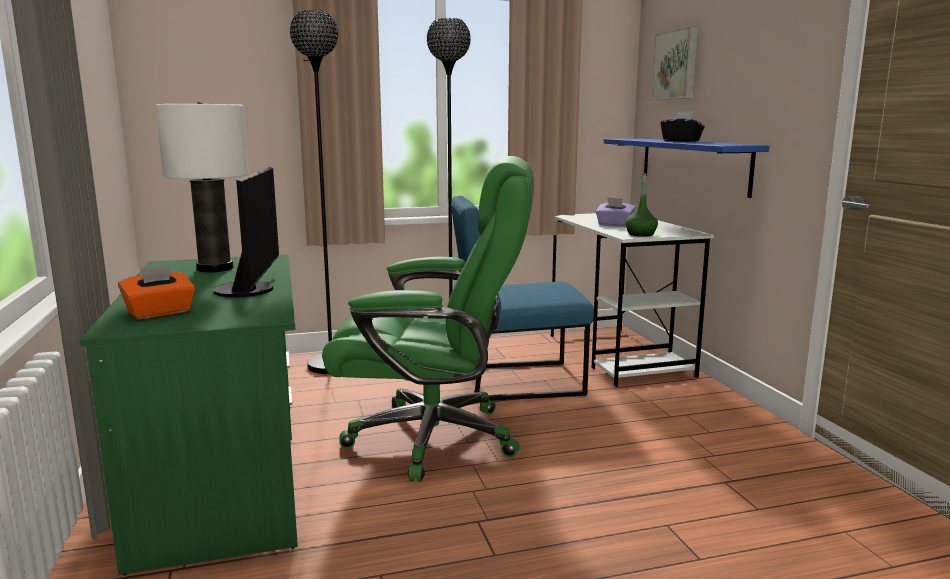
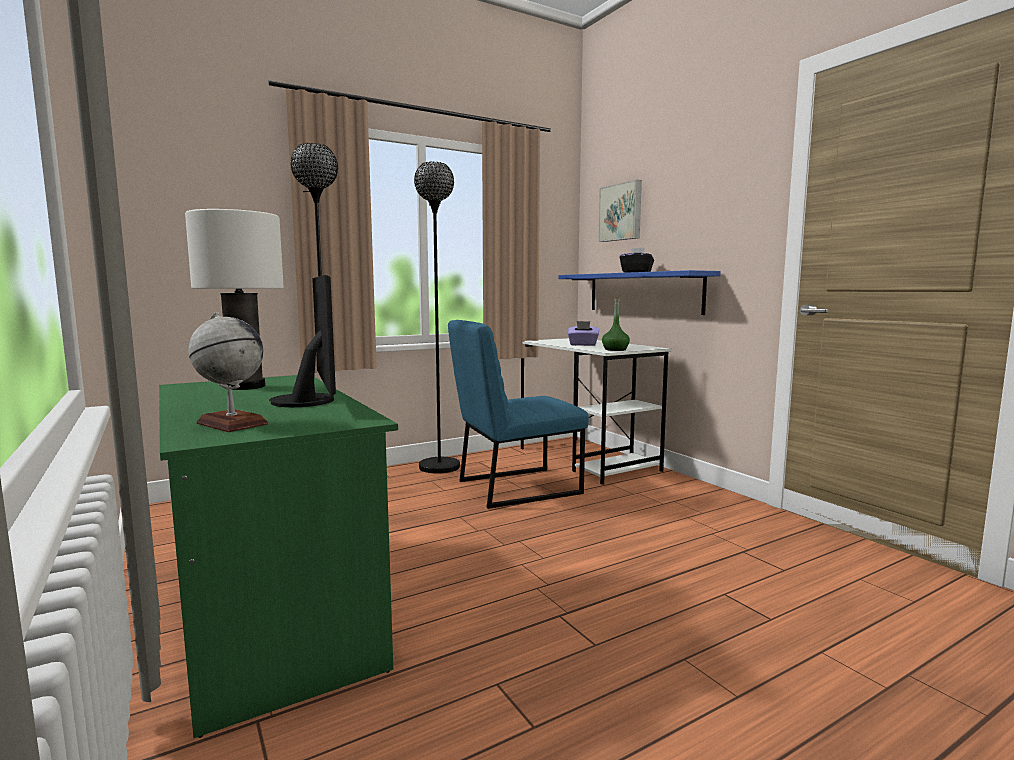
camera: 15 degrees left, 5 degrees down
orange tissue box [118,265,195,319] -> globe [188,312,269,432]
green office chair [322,156,534,482] -> none

